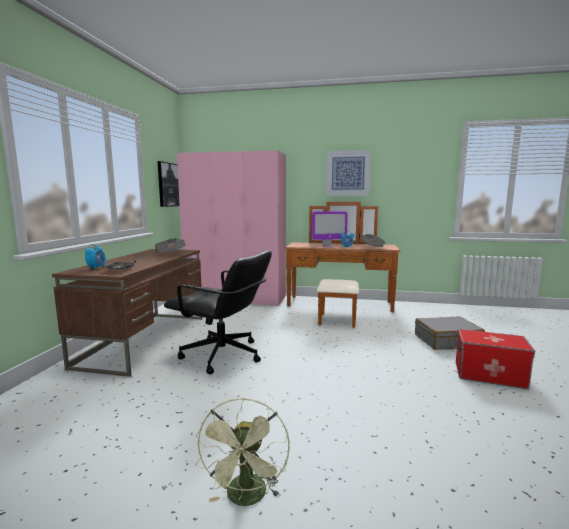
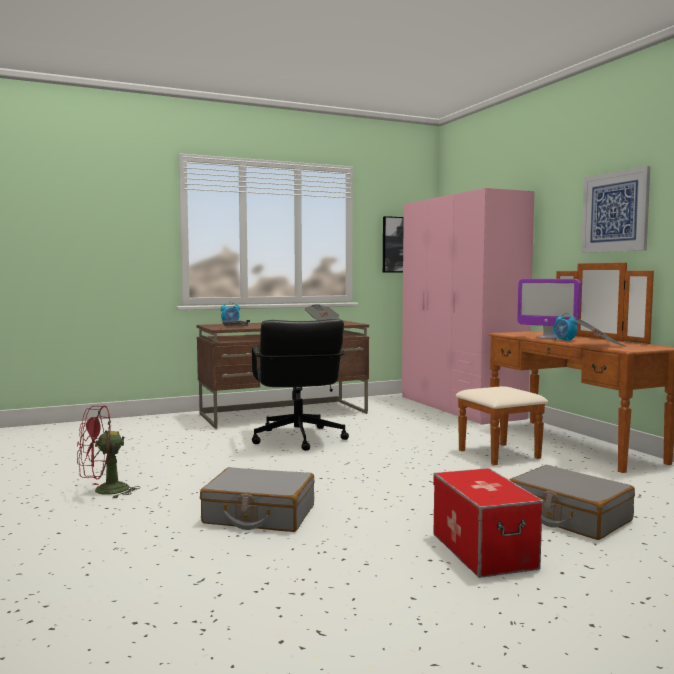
camera: 55 degrees right, 5 degrees down
green fan [195,398,290,506] -> red fan [77,406,141,498]
none -> grey suitcase [200,467,314,532]

